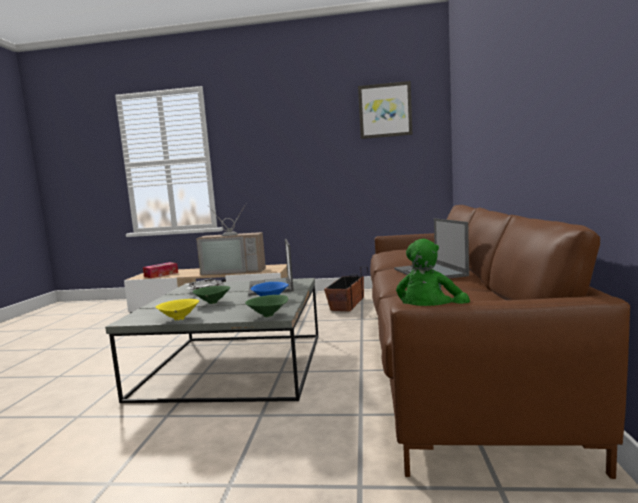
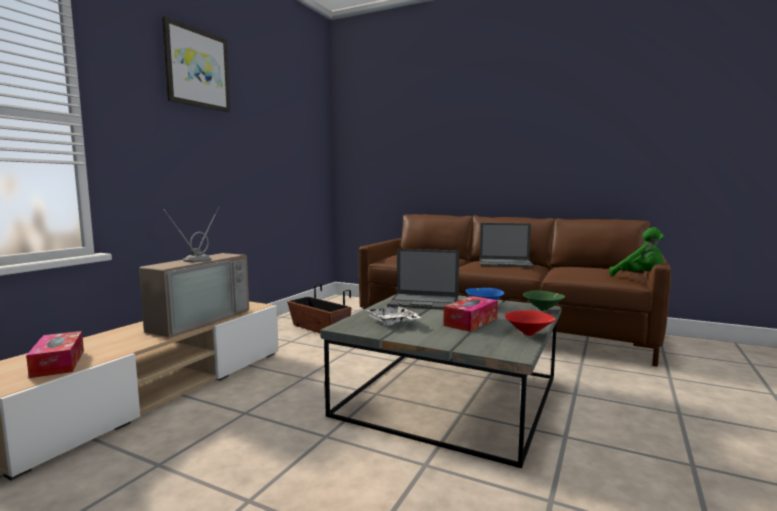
camera: 70 degrees left, 0 degrees up
yellow bowl [156,299,199,320] -> red bowl [505,310,556,336]
green bowl [192,286,230,304] -> tissue box [443,296,498,332]
picture [358,81,412,139] -> picture moved to [162,16,230,112]

